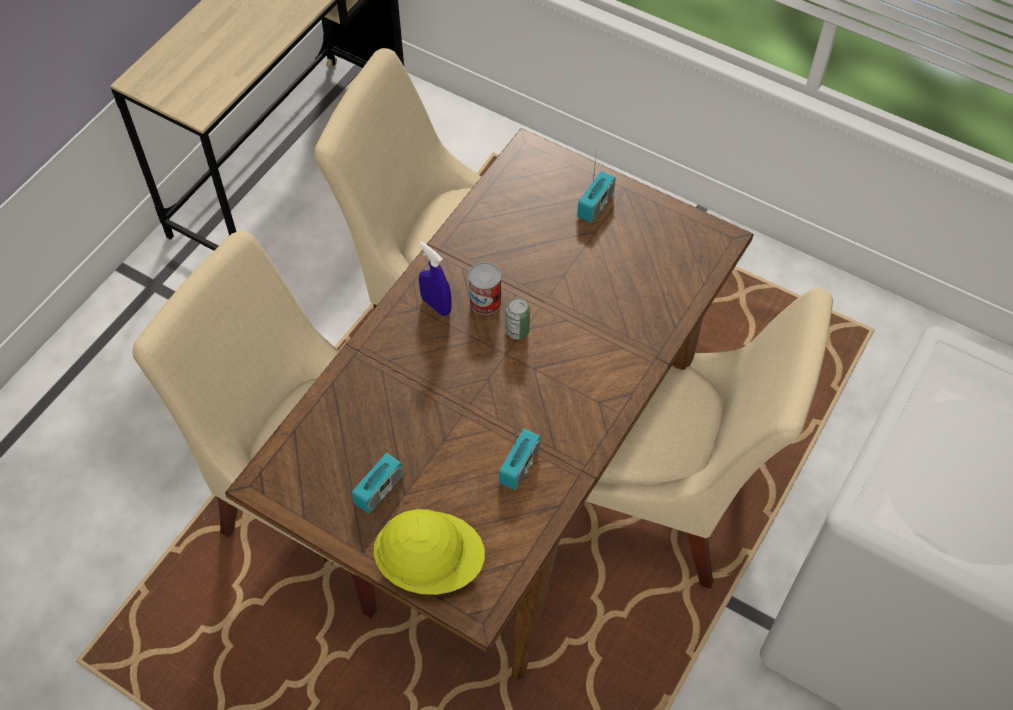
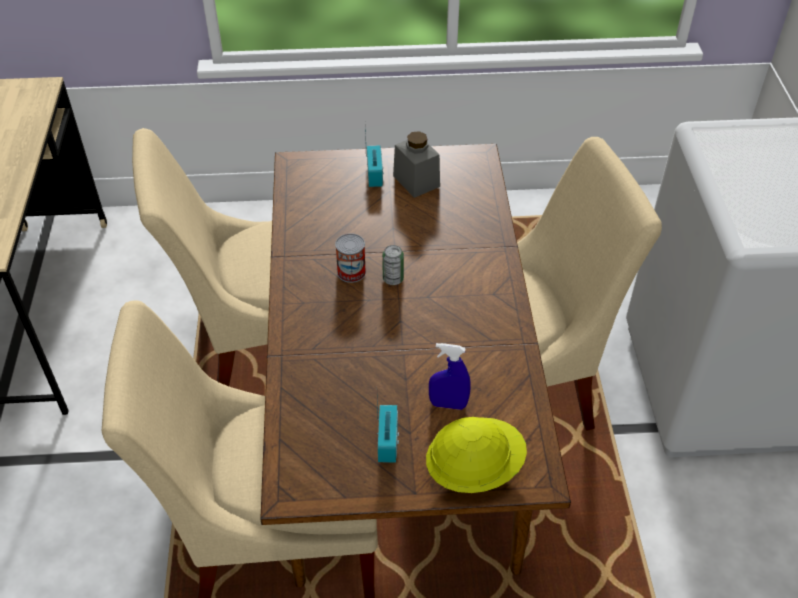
camera: 35 degrees left, 10 degrees down
blue spray bottle [419,241,452,316] -> blue spray bottle moved to [429,343,471,410]
radio [499,419,540,490] -> none
none -> grey jar [393,131,440,198]

